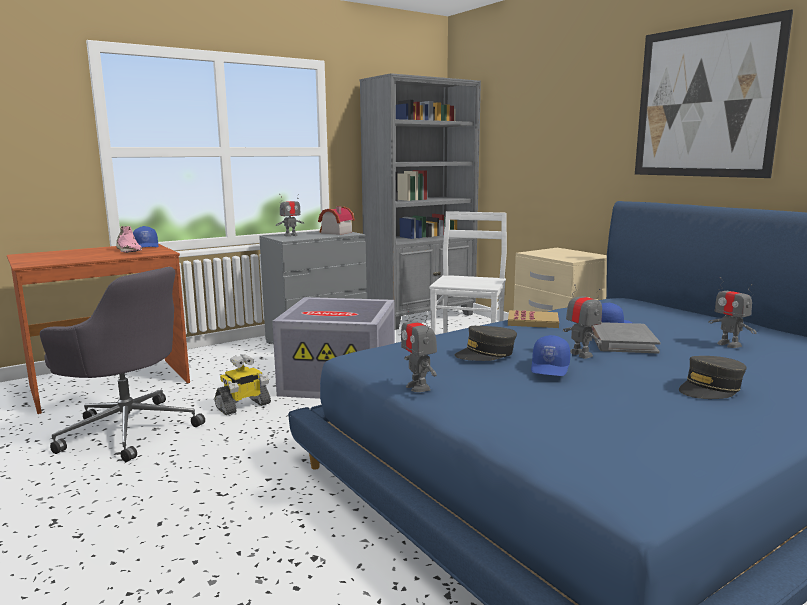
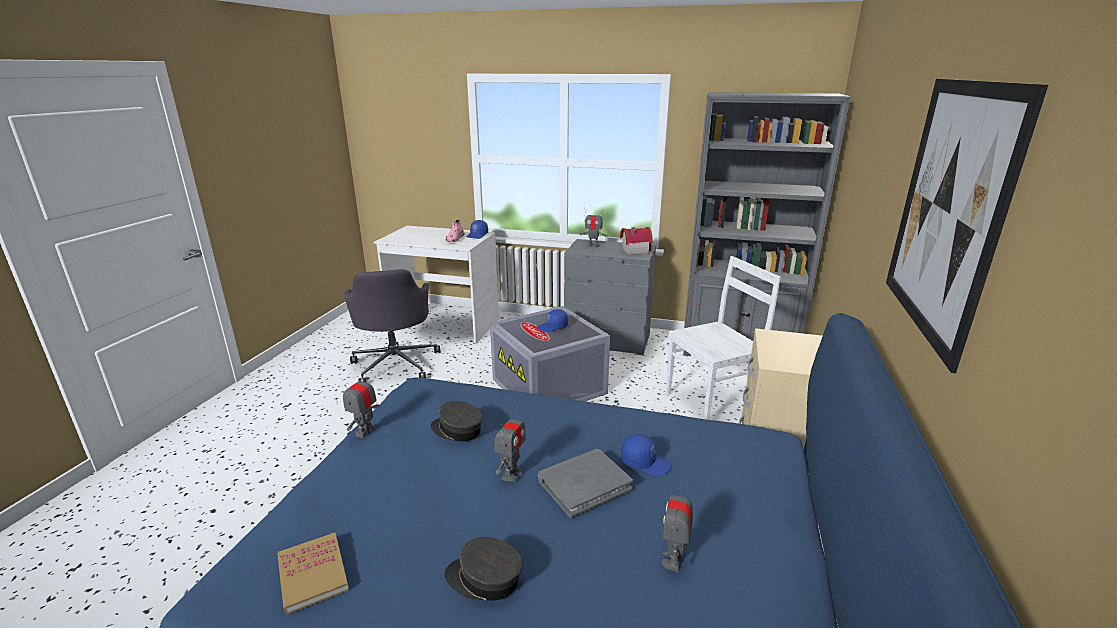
camera: 50 degrees right, 10 degrees up
brown desk [7,244,190,414] -> white desk [373,226,499,344]
toy robot [214,354,271,415] -> none
book [508,310,559,328] -> book moved to [277,533,349,615]
blue cap [531,335,570,376] -> blue cap moved to [537,309,568,332]

